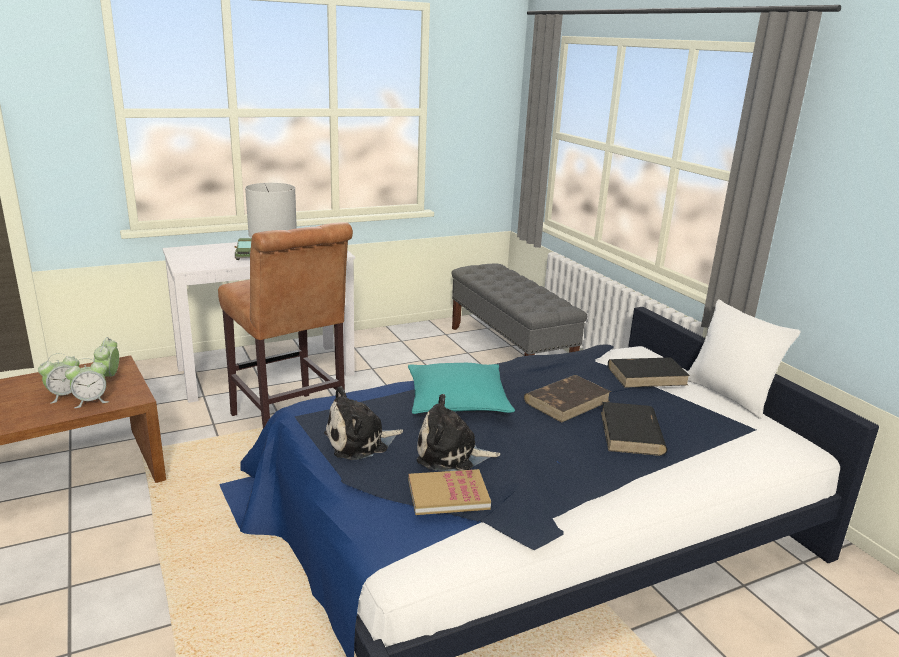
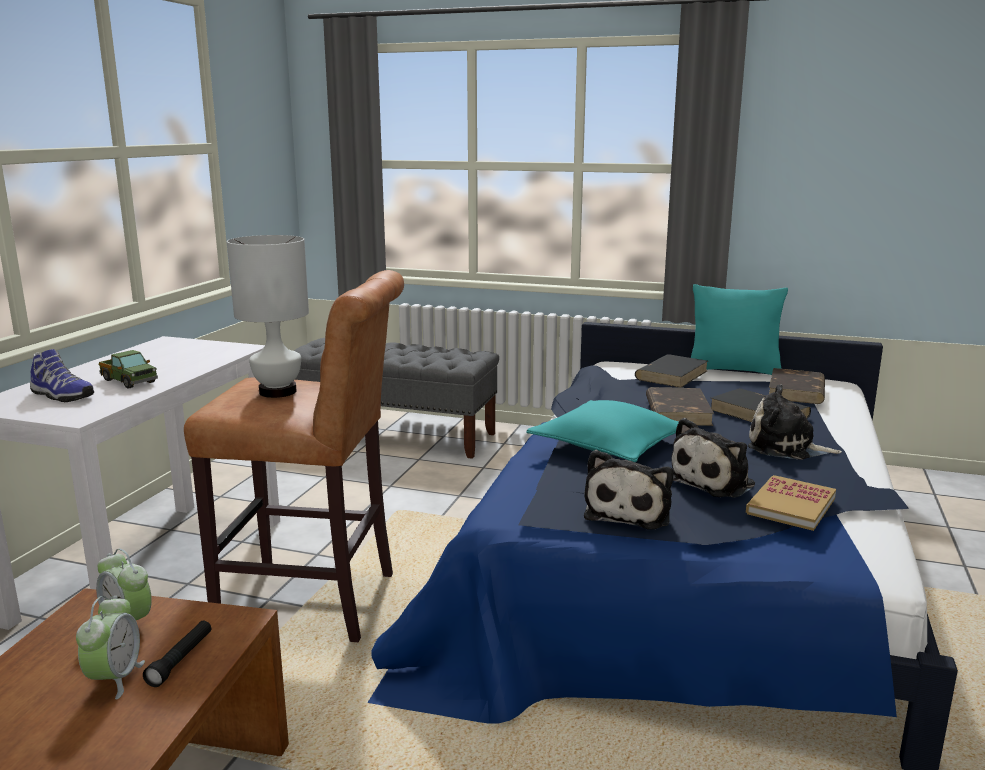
camera: 45 degrees left, 5 degrees down
alarm clock [65,358,109,408] -> black flashlight [143,621,211,687]
white pillow [687,299,801,419] -> turquoise pillow [691,284,788,375]
none -> shoe [30,349,94,402]
none -> plush toy [748,384,842,460]
none -> brown book [769,368,825,404]

